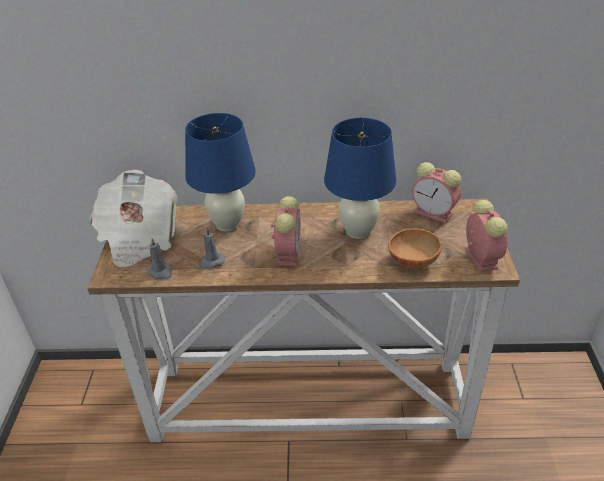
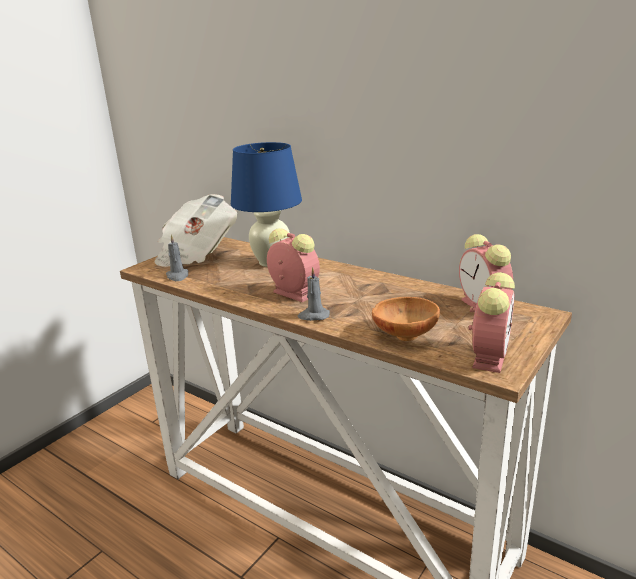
camera: 35 degrees right, 15 degrees down
grey candle [199,227,225,269] -> grey candle moved to [297,267,330,321]
alarm clock [271,196,301,266] -> alarm clock turned 90 degrees counterclockwise [267,228,320,302]
blue table lamp [324,118,396,239] -> none

